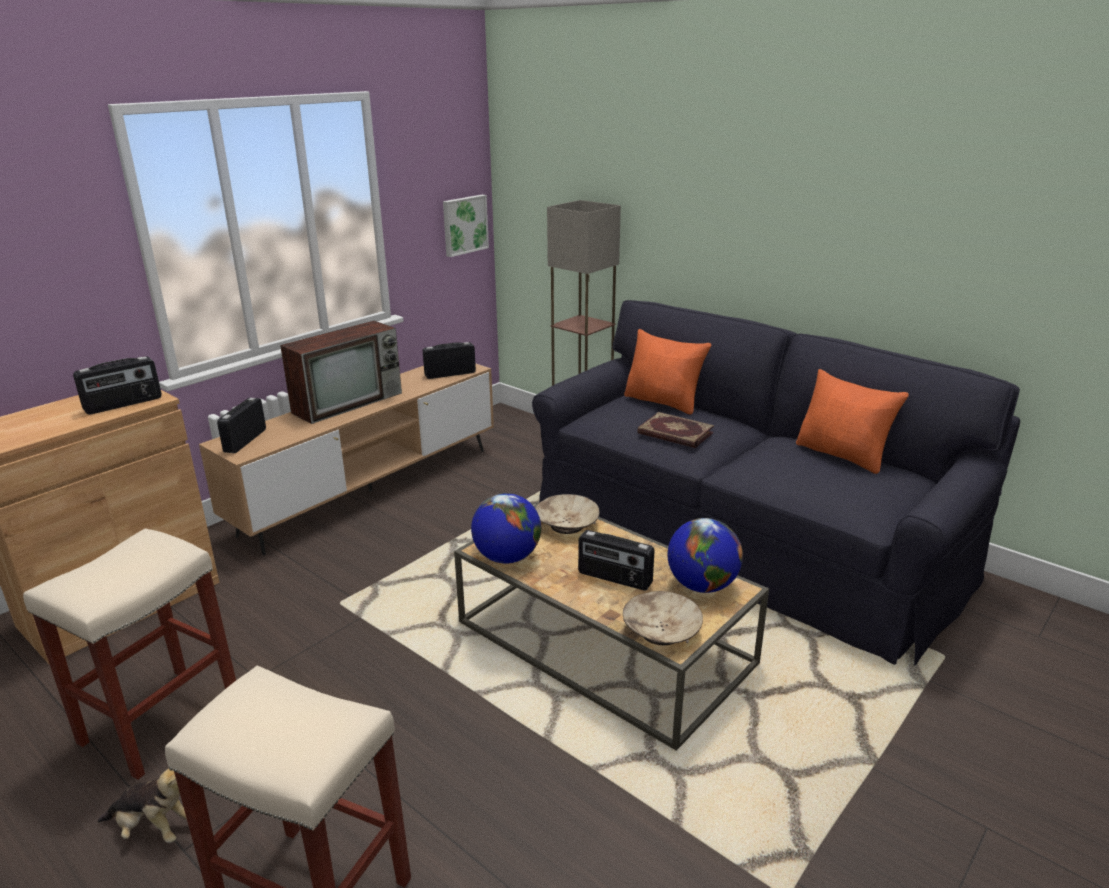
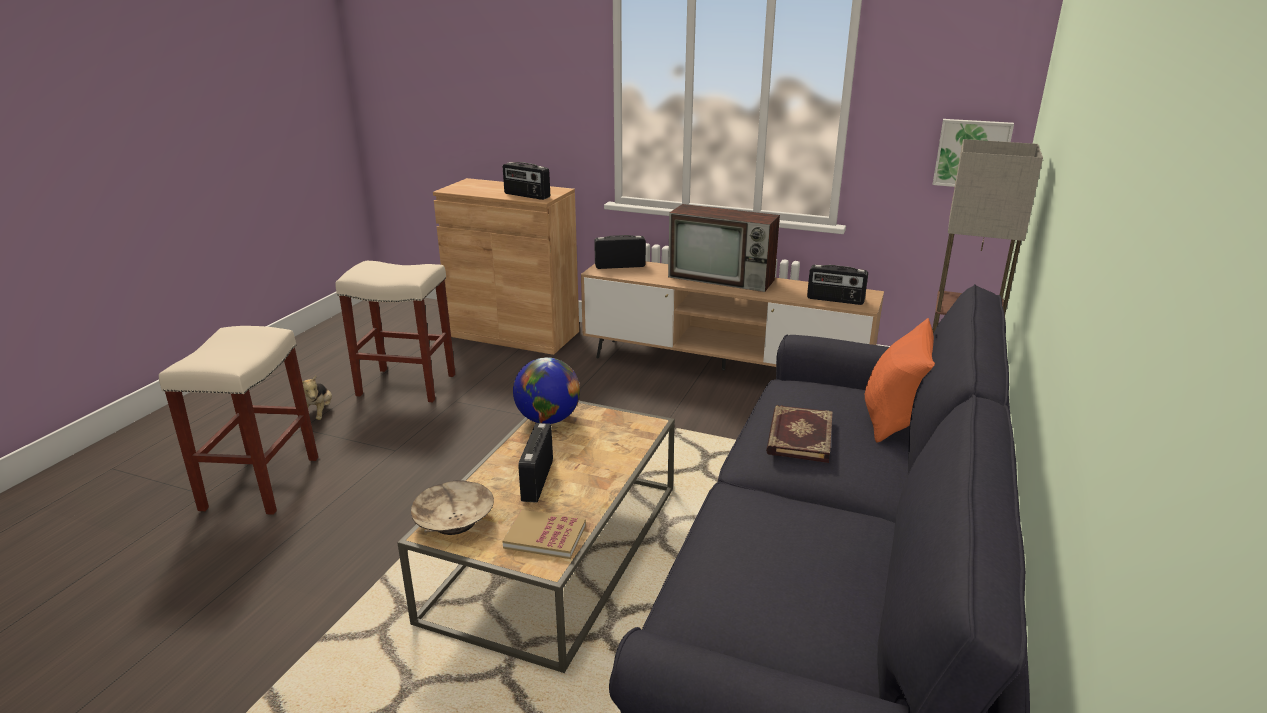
camera: 70 degrees right, 0 degrees up
radio [423,342,476,379] -> radio turned 150 degrees clockwise [807,265,868,305]
beige bowl [535,494,600,534] -> none
globe [667,518,743,593] -> book [502,510,586,559]
orange pillow [796,369,909,474] -> none

